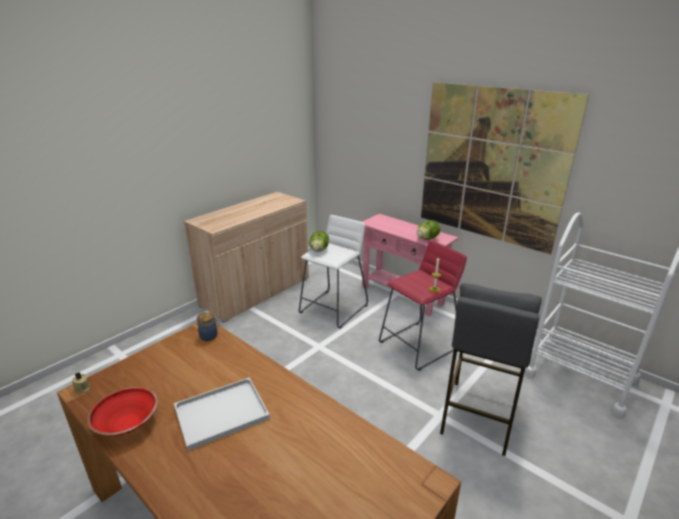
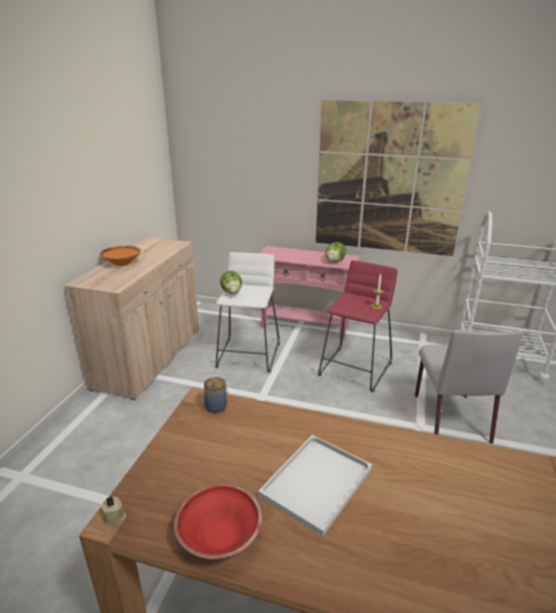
camera: 25 degrees left, 0 degrees up
grey stool [440,283,542,456] -> grey chair [415,330,524,444]
none -> orange bowl [100,246,141,266]

